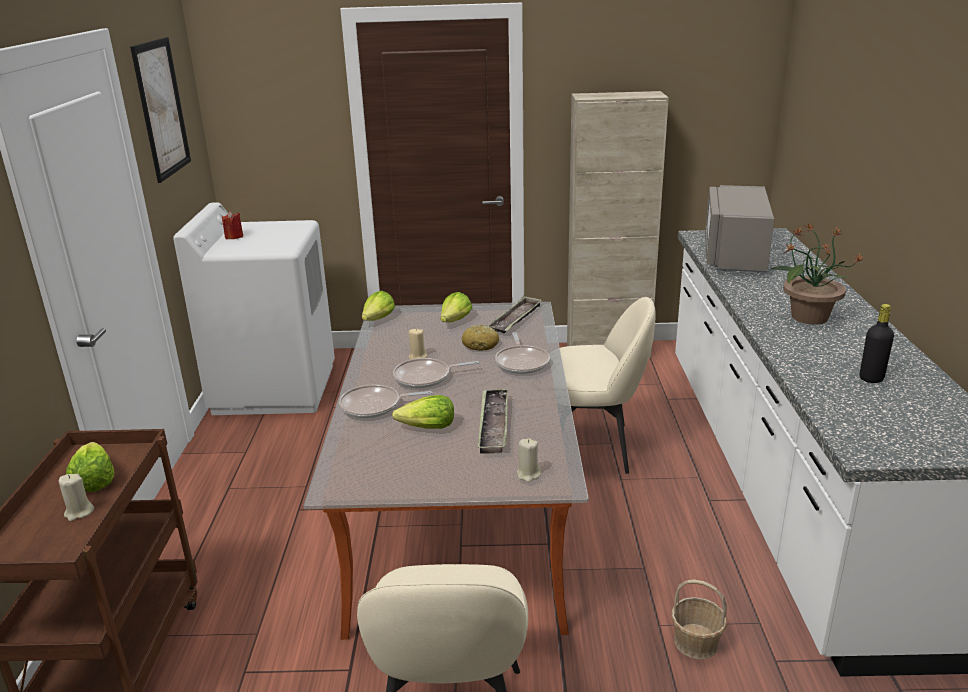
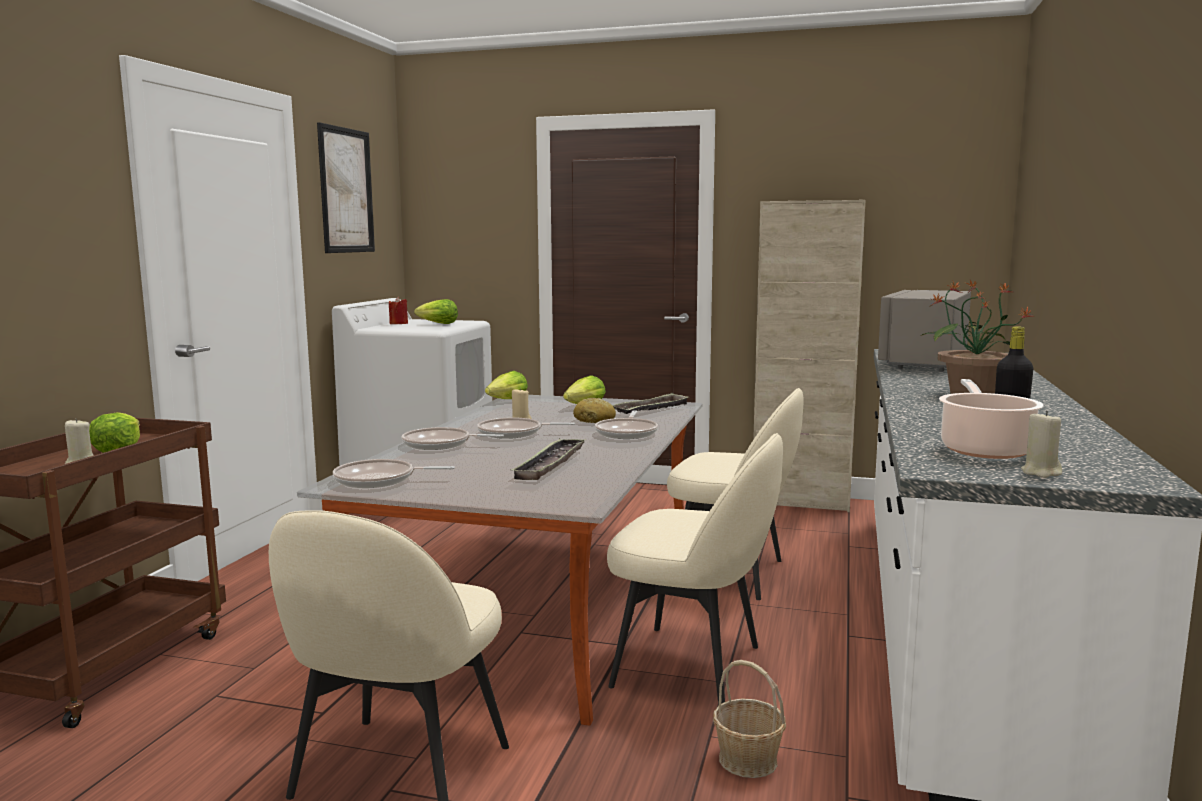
camera: 15 degrees right, 15 degrees down
lettuce [392,395,454,429] -> lettuce moved to [414,299,458,324]
beige candle [517,439,541,482] -> beige candle moved to [1021,410,1062,478]
none -> frying pan [333,459,455,488]
none -> beige chair [607,433,783,706]
none -> cooking pot [939,379,1044,459]

